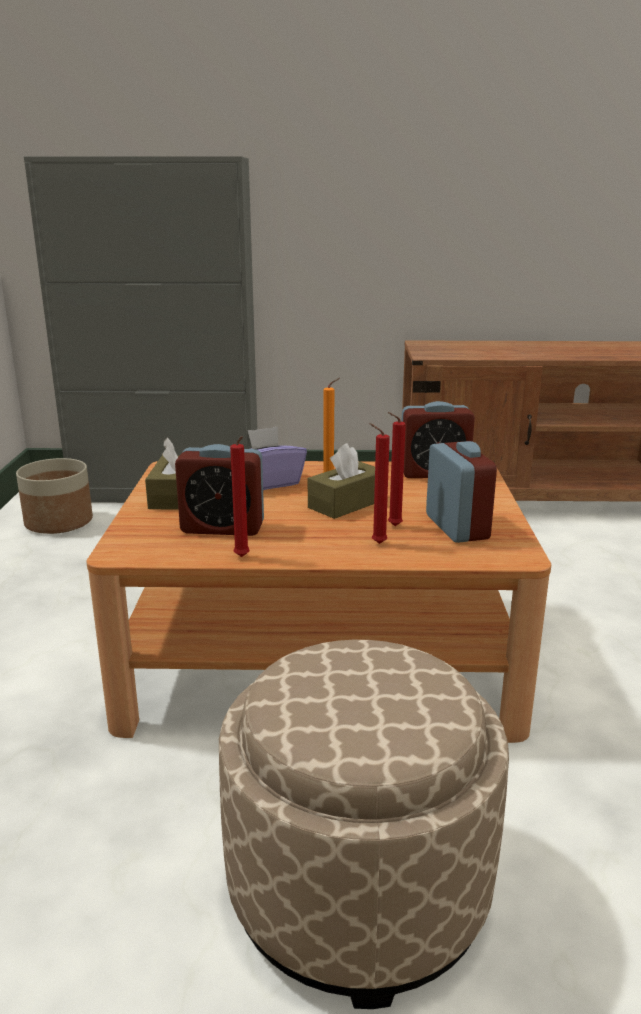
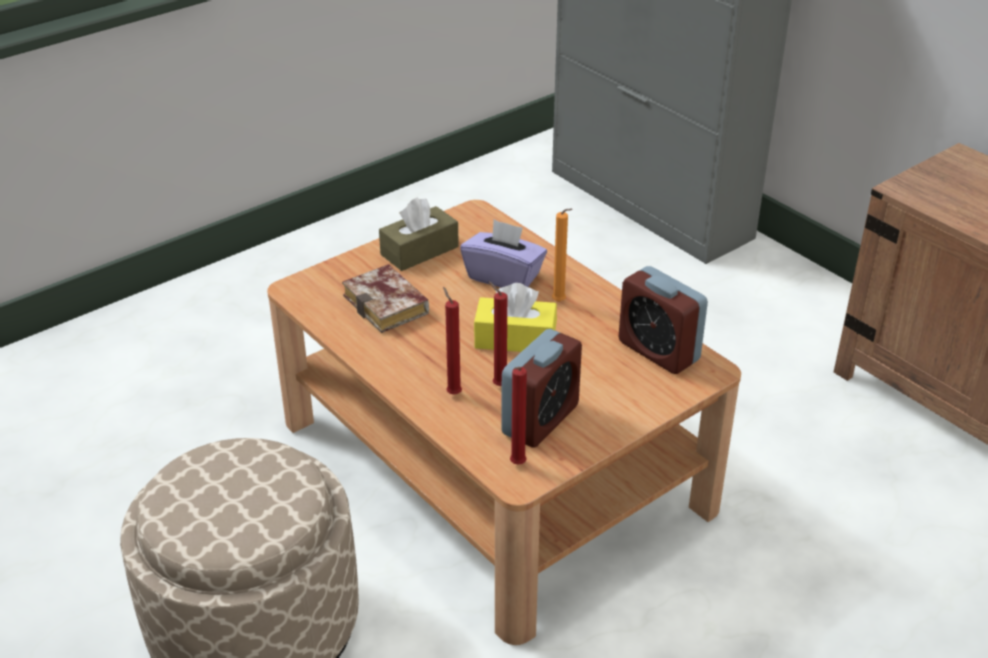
camera: 50 degrees right, 15 degrees up
planter [16,458,93,534] -> none
alarm clock [175,444,264,536] -> book [342,264,429,333]
red candle [230,436,250,557] -> red candle moved to [510,367,527,464]
brown tissue box [308,443,375,519] -> yellow tissue box [474,283,557,352]

